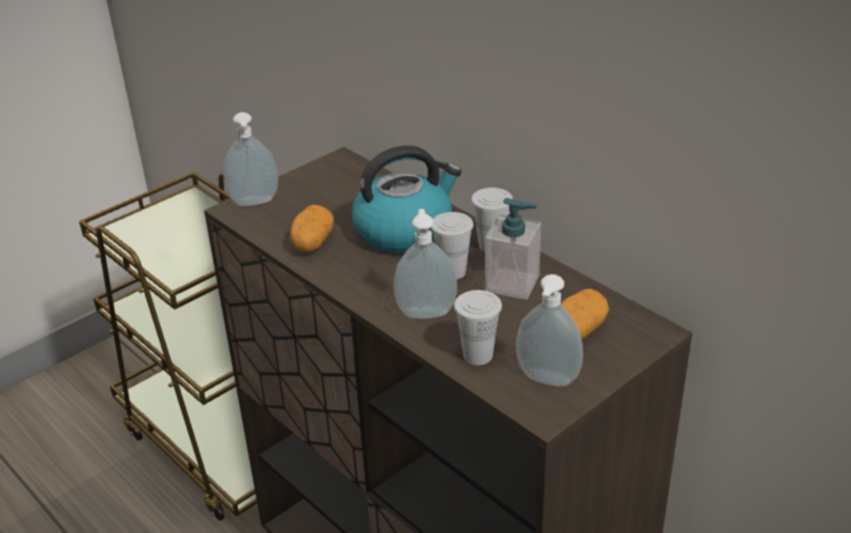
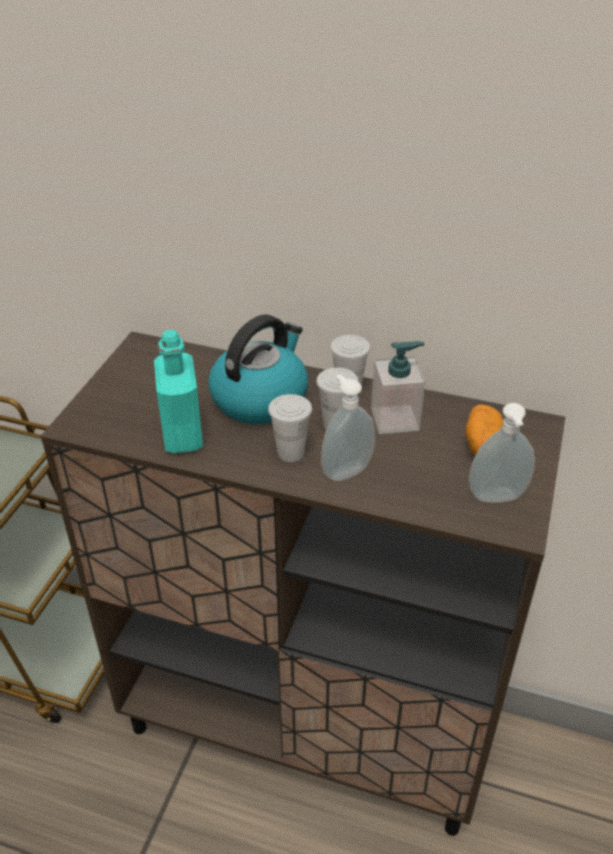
camera: 30 degrees left, 5 degrees up
soap dispenser [223,112,278,206] -> none
potato [290,205,334,252] -> turquoise bottle [154,330,203,453]
white cup [454,290,502,365] -> white cup moved to [268,394,312,462]

